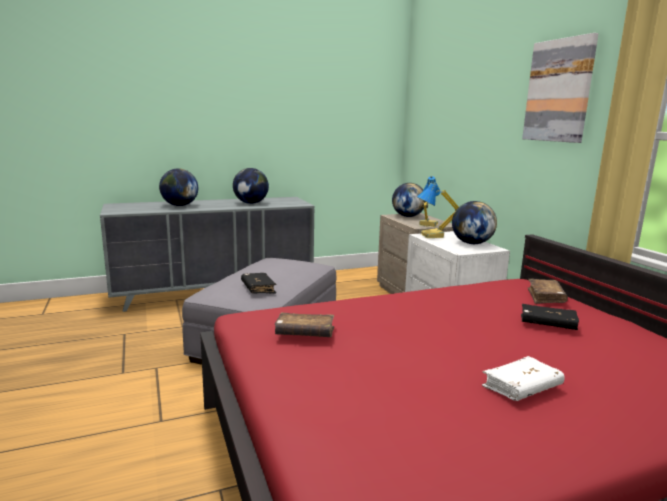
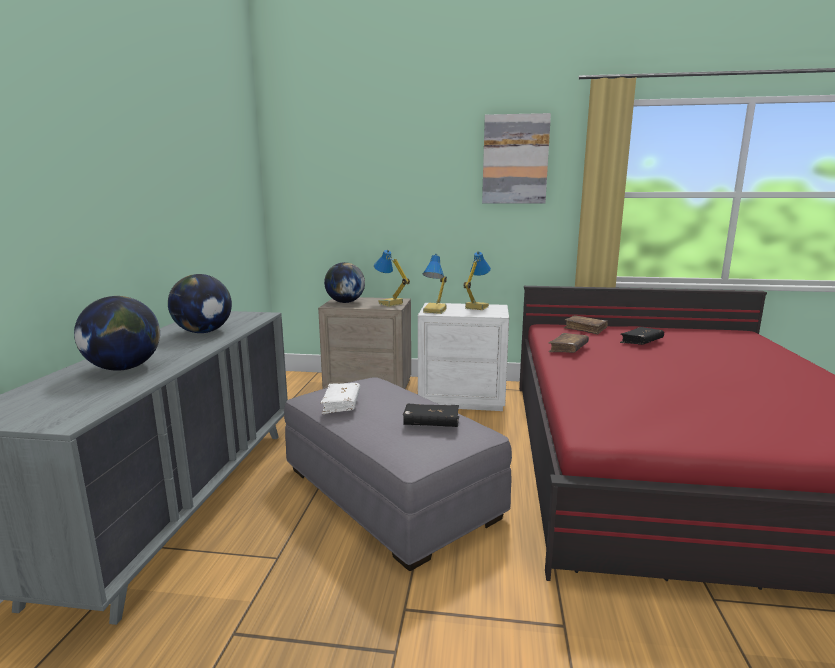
camera: 60 degrees left, 0 degrees up
brown book [275,312,334,337] -> brown book moved to [549,333,589,353]
globe [452,201,497,244] -> table lamp [464,251,491,310]
white book [482,356,565,401] -> white book moved to [320,383,360,414]

